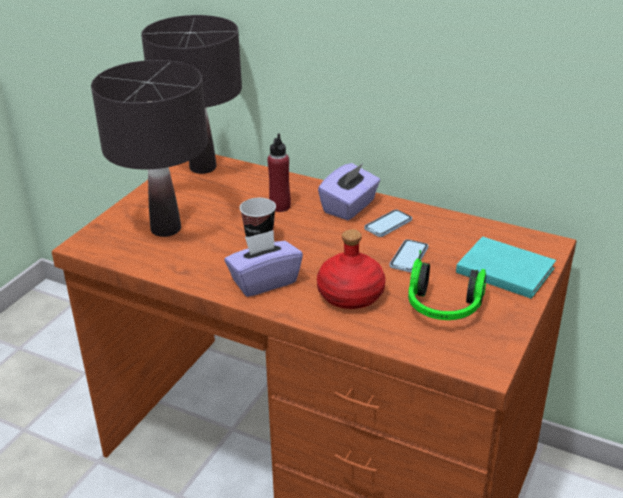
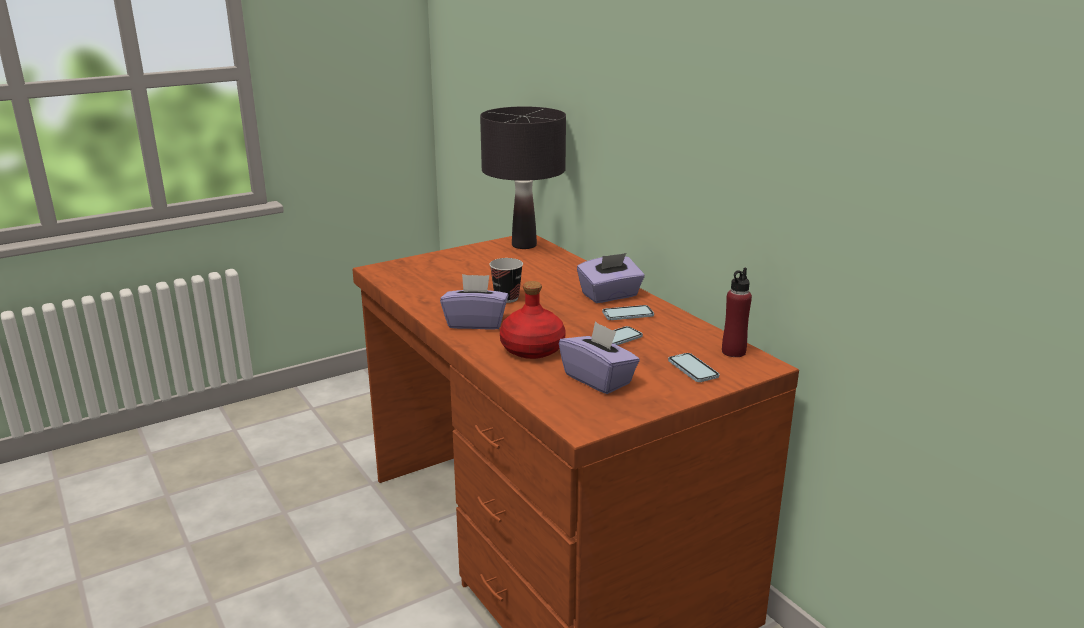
camera: 30 degrees right, 10 degrees down
black table lamp [91,60,208,237] -> none
red bottle [267,134,291,212] -> red bottle moved to [722,268,752,357]
headphones [408,250,486,320] -> purple tissue box [559,321,640,394]
turquoise book [456,236,556,299] -> phone [668,353,720,382]

